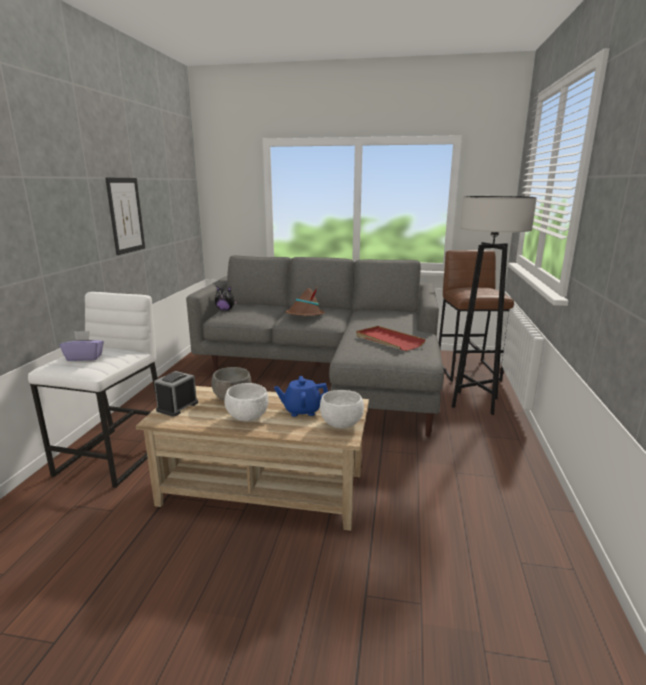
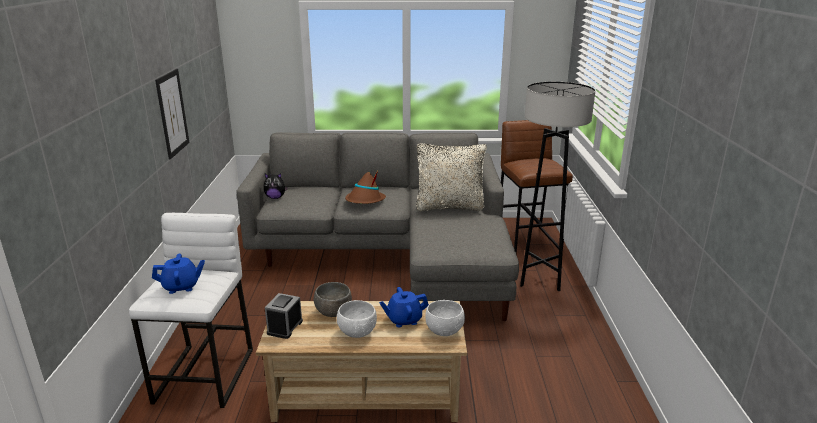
camera: 10 degrees left, 5 degrees up
purple tissue box [59,331,104,361] -> blue teapot [152,254,205,294]
red tray [356,326,426,351] -> none
none -> beige pillow [416,143,487,212]

